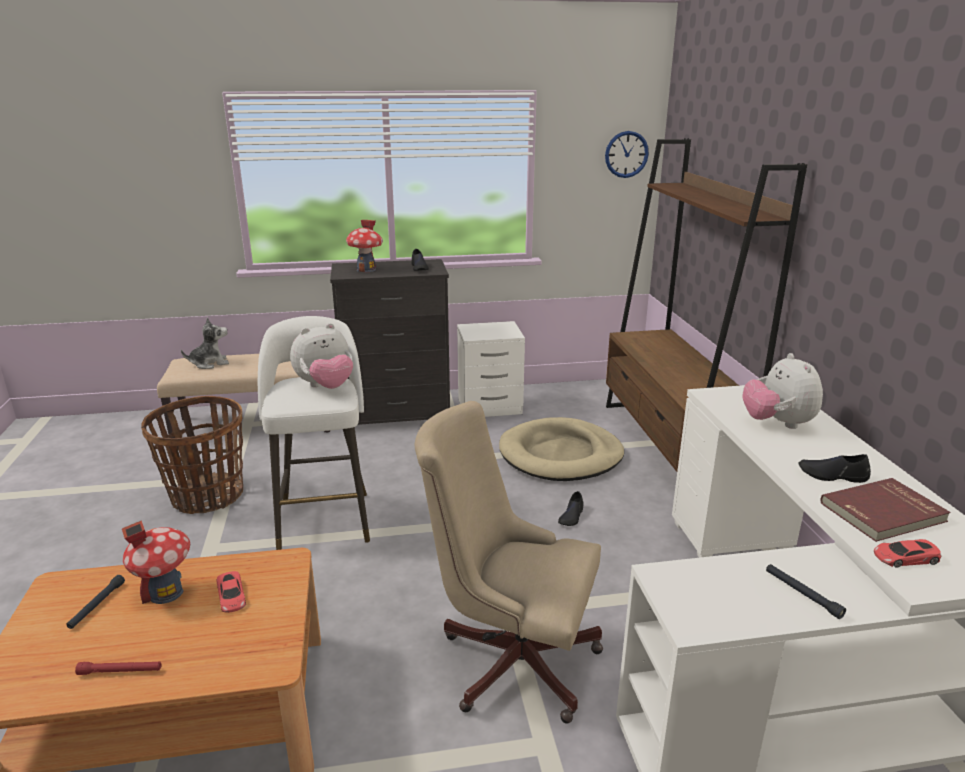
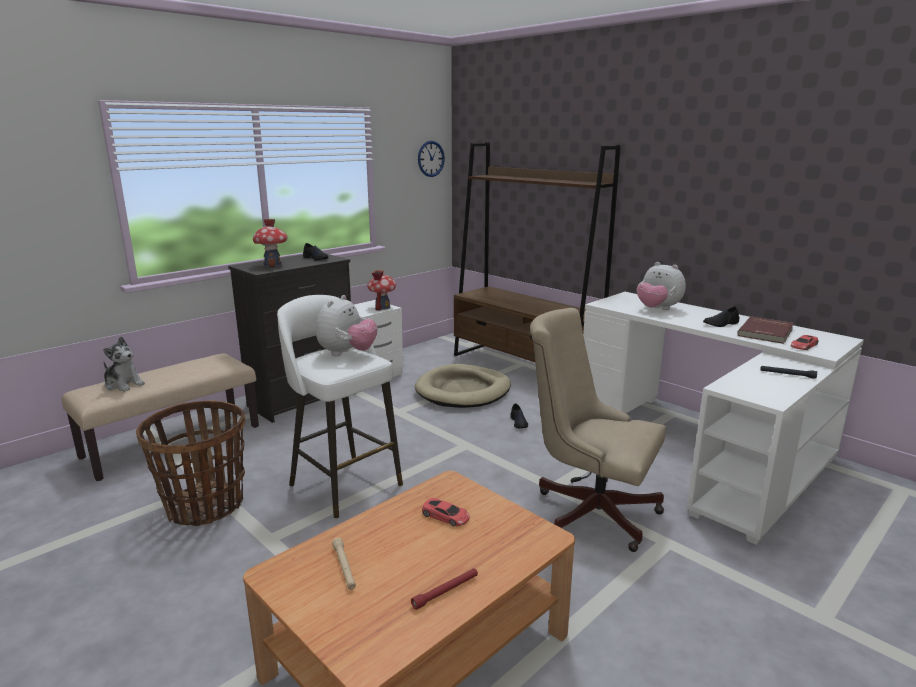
camera: 35 degrees left, 5 degrees down
black flashlight [66,575,125,629] -> beige flashlight [332,538,356,590]
toy house [122,520,190,604] -> toy house moved to [367,270,396,311]
plush toy [181,317,229,369] -> plush toy turned 90 degrees clockwise [103,337,145,392]
beige office chair [415,401,603,723] -> beige office chair turned 45 degrees clockwise [530,308,666,552]

